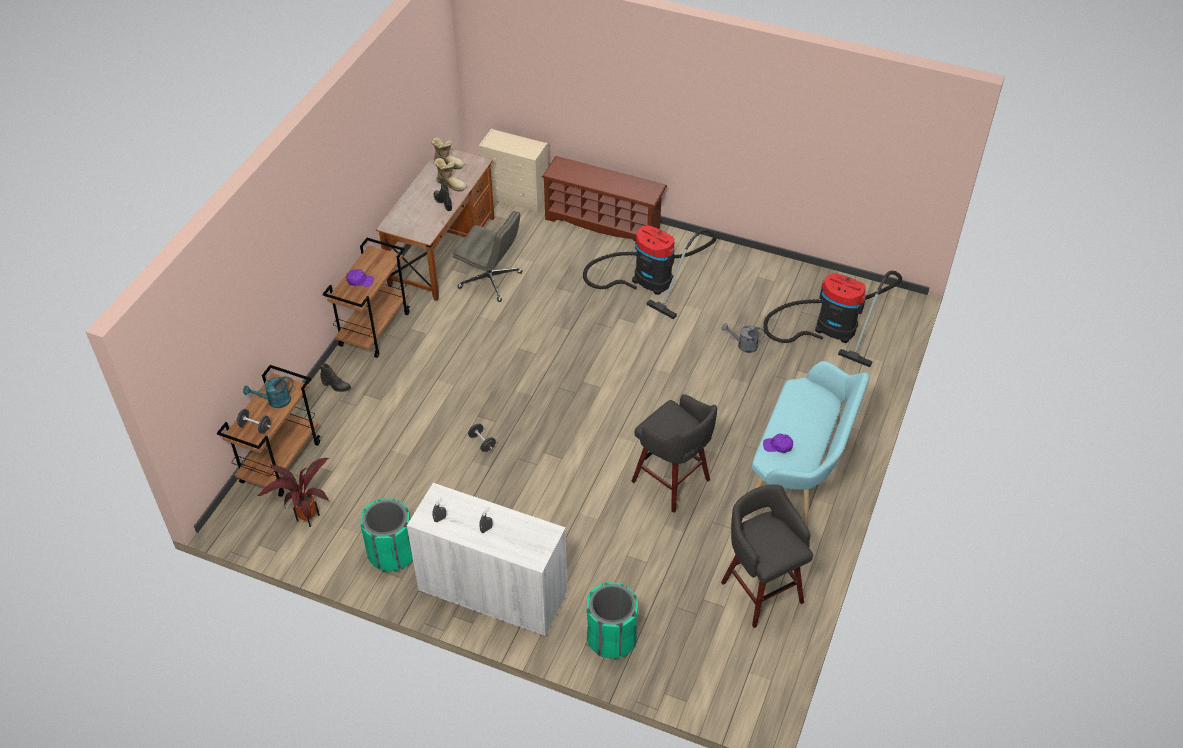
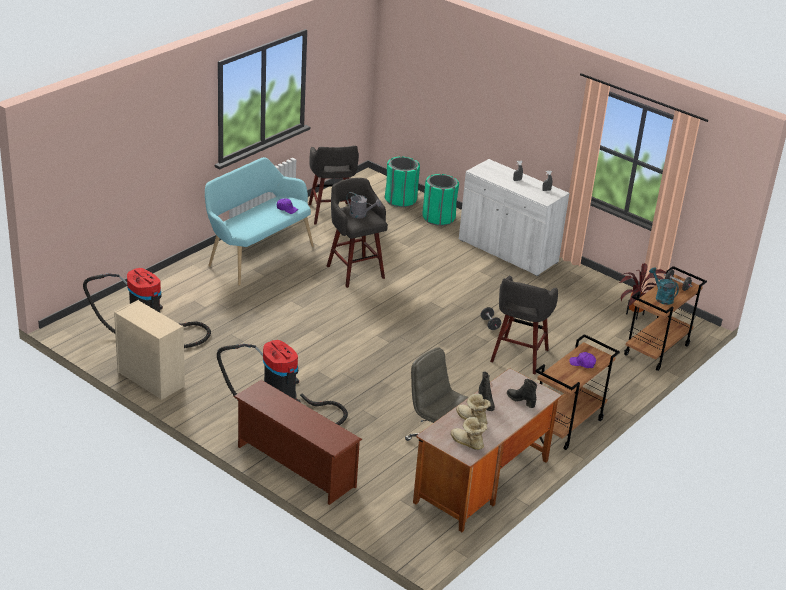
camera: 165 degrees left, 15 degrees down
turquoise watering can [243,376,293,408] -> turquoise watering can turned 120 degrees counterclockwise [649,267,679,305]
black boot [319,363,351,392] -> black boot moved to [507,379,537,408]
green trash can [361,498,413,571] -> green trash can moved to [385,157,420,207]
beige dresser [479,129,548,214] -> beige dresser moved to [114,300,185,400]
grey watering can [722,323,765,353] -> grey watering can moved to [346,192,381,219]
none -> grey stool [490,275,558,374]

